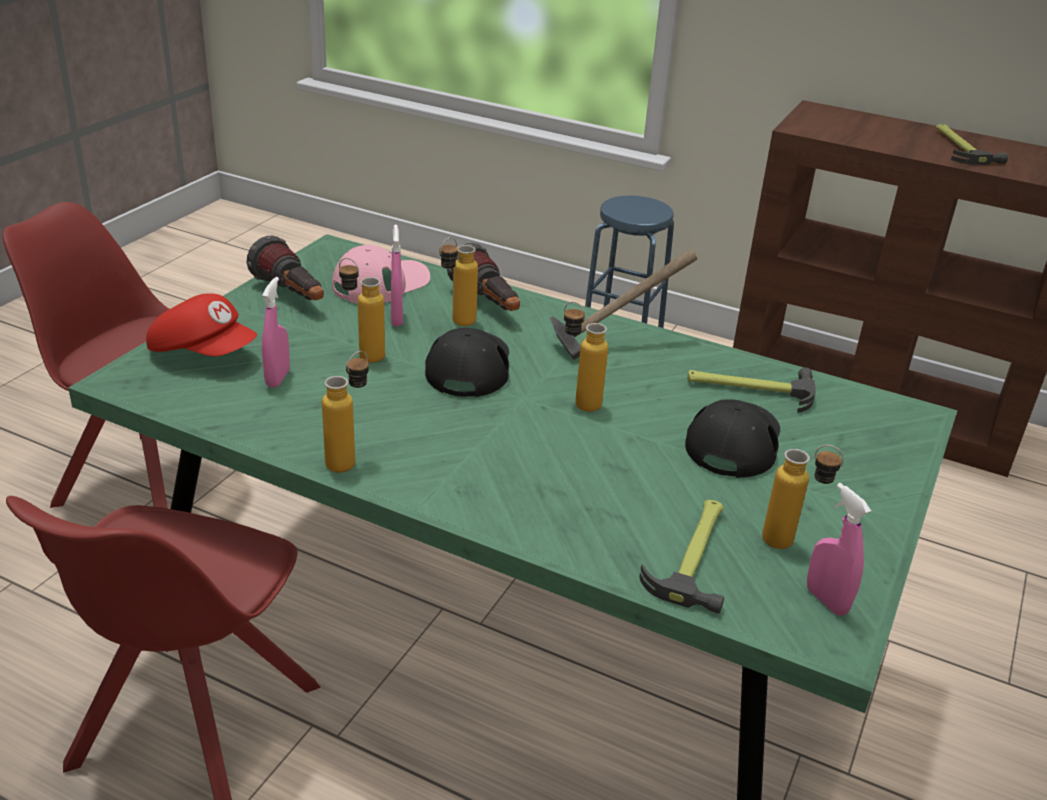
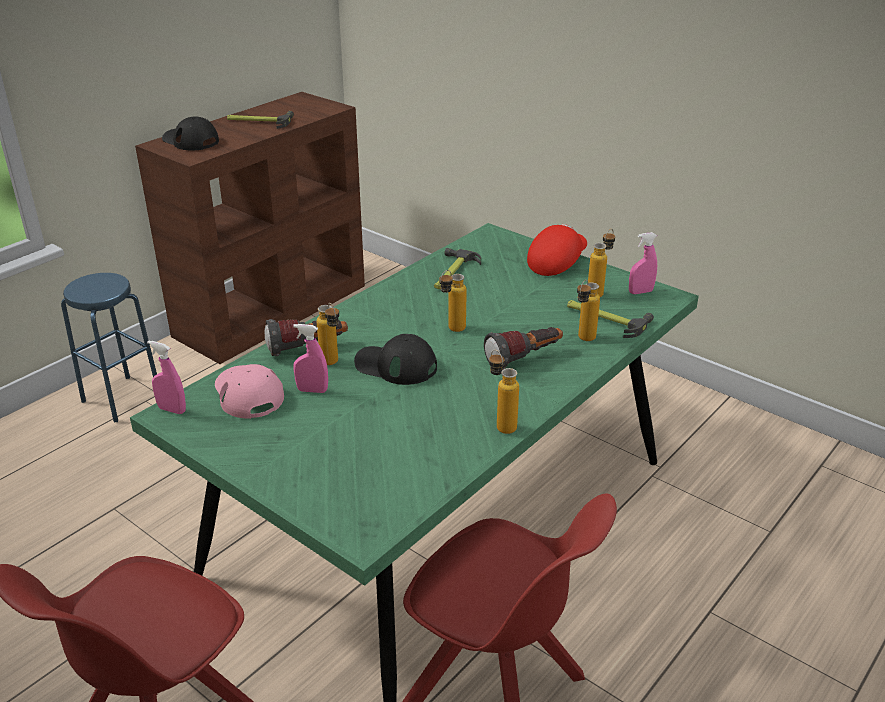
camera: 75 degrees left, 0 degrees up
red cap [146,293,257,356] -> red cap moved to [527,224,587,276]
flashlight [247,235,324,300] -> flashlight moved to [484,327,563,369]
pink spray bottle [262,277,290,388] -> pink spray bottle moved to [147,340,186,414]
bottle [339,258,385,363] -> bottle moved to [577,280,600,341]
hammer [550,249,697,360] -> none
black cap [685,399,780,478] -> black cap moved to [162,117,219,150]

